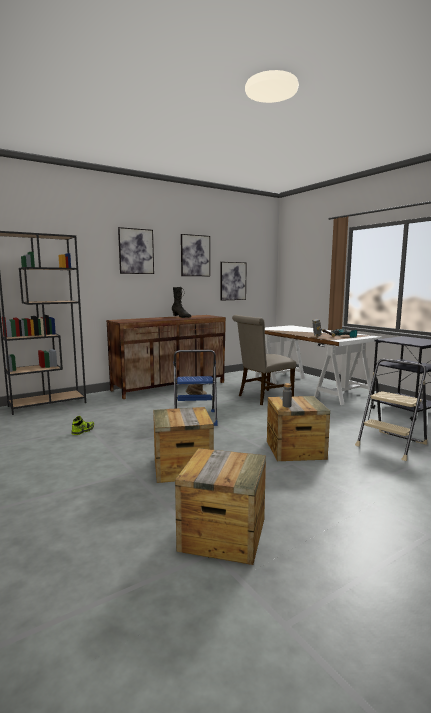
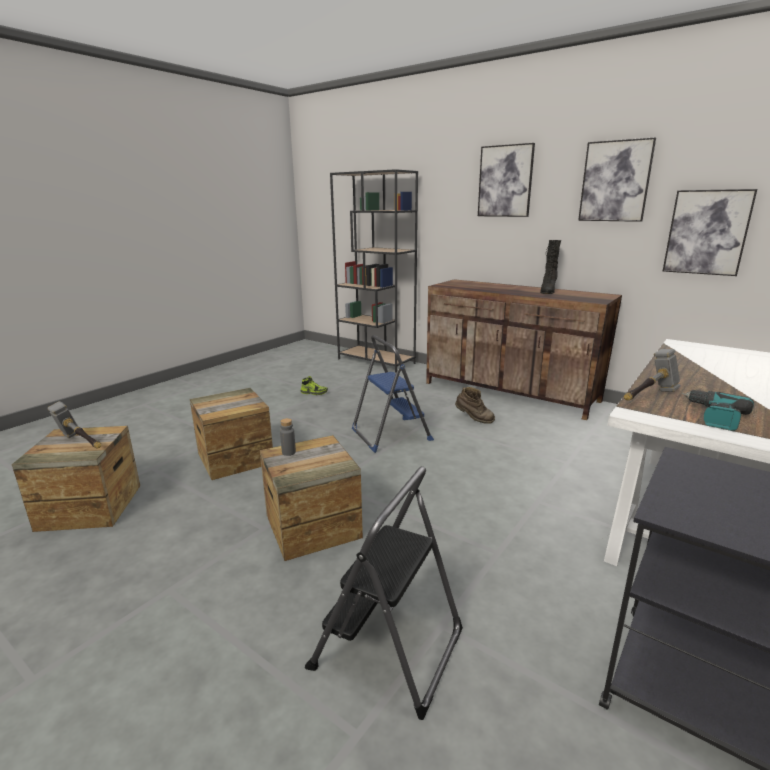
camera: 70 degrees right, 10 degrees up
beige chair [232,315,296,405] -> none
beige step ladder [355,359,427,461] -> black step ladder [305,466,463,720]
none -> hammer [47,401,101,448]

